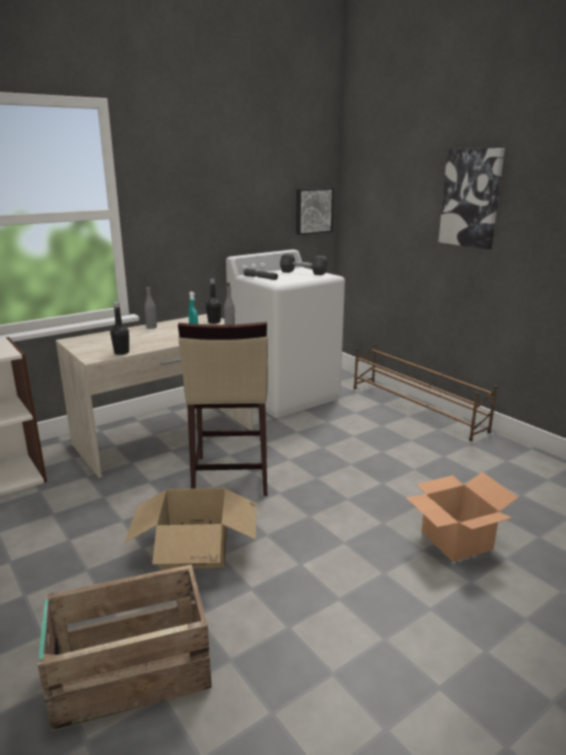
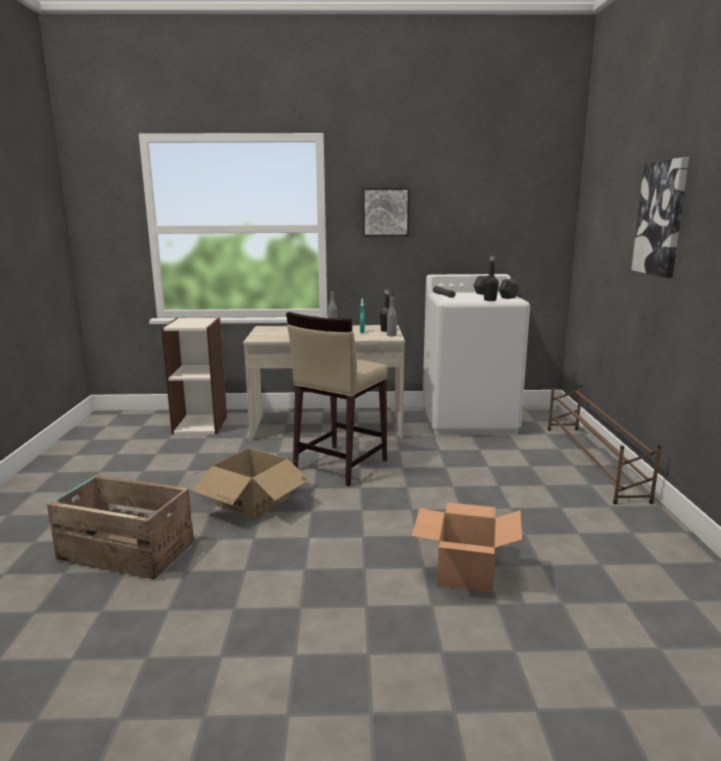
camera: 35 degrees right, 5 degrees down
black bottle [110,302,129,355] -> black bottle moved to [483,256,499,301]
picture [296,188,334,235] -> picture moved to [363,188,410,236]

